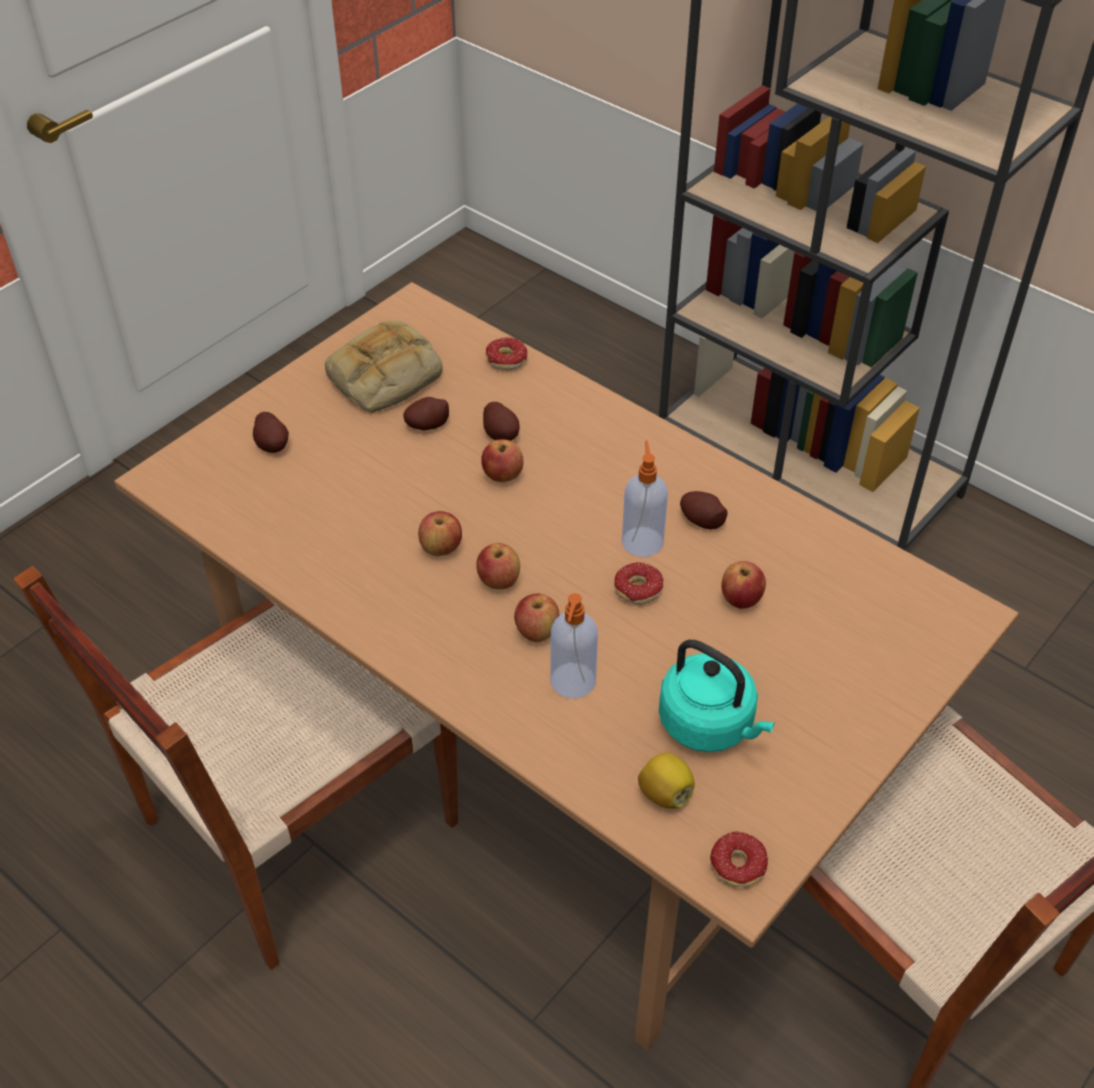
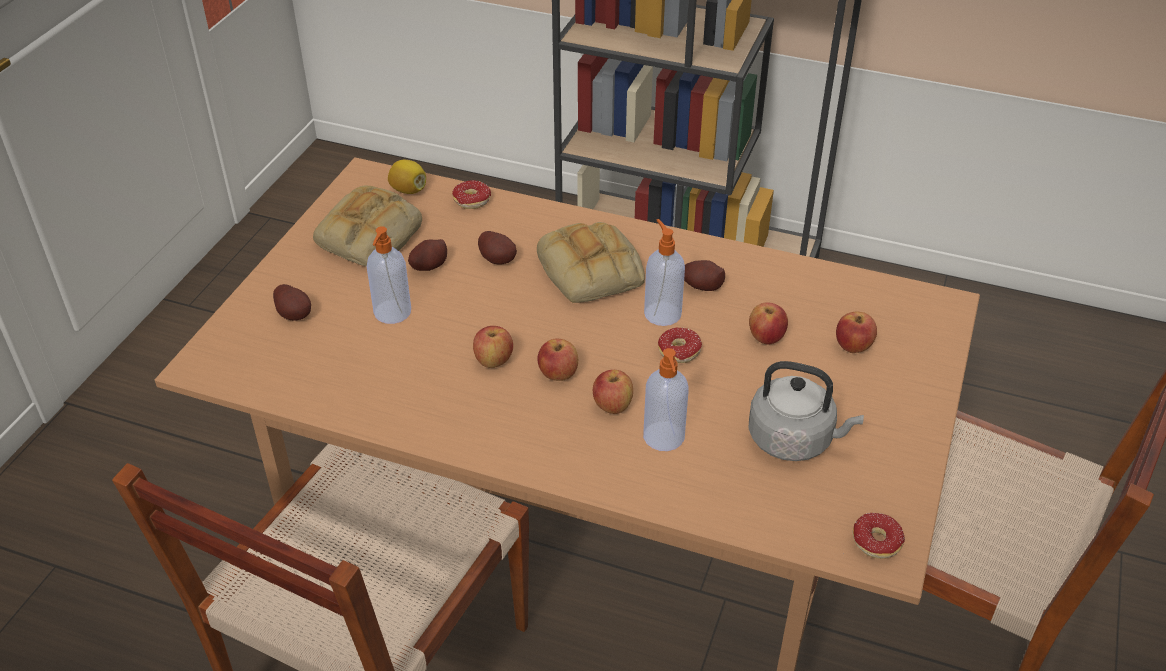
camera: 20 degrees left, 5 degrees down
apple [481,439,524,482] -> apple moved to [836,311,877,353]
lemon [638,753,695,809] -> lemon moved to [388,160,426,194]
turquoise kettle [659,639,775,752] -> grey kettle [748,361,864,461]
none -> soap dispenser [367,226,411,324]
none -> bread [537,222,645,304]

